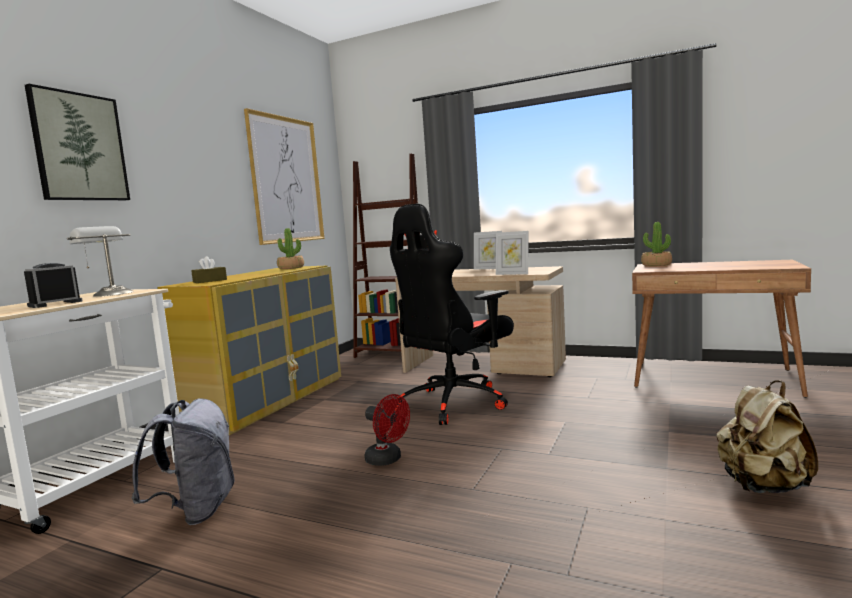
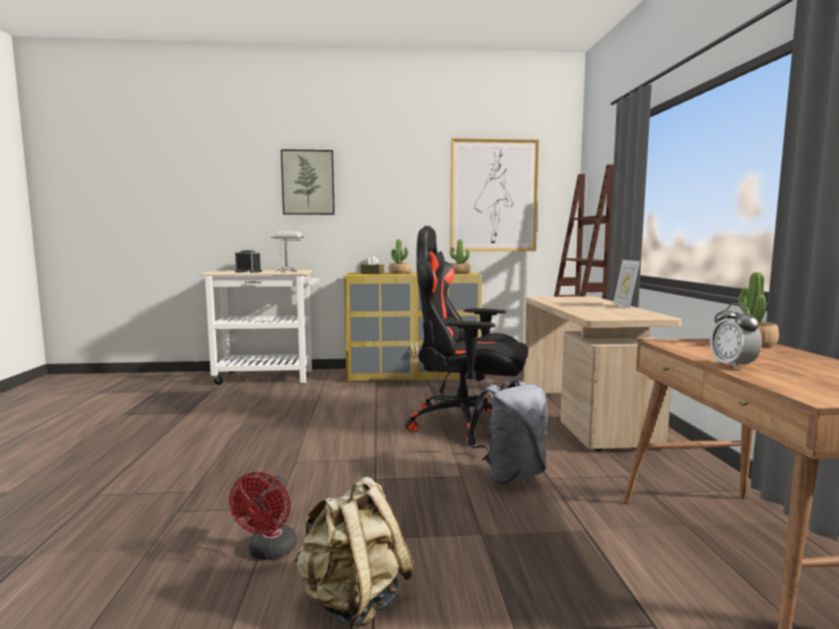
camera: 60 degrees right, 0 degrees up
grey backpack [132,398,235,525] -> grey backpack moved to [466,380,547,484]
red fan [364,394,410,466] -> red fan moved to [229,472,297,560]
picture frame [496,231,529,275] -> none
none -> potted plant [389,239,411,274]
none -> alarm clock [710,303,762,370]

